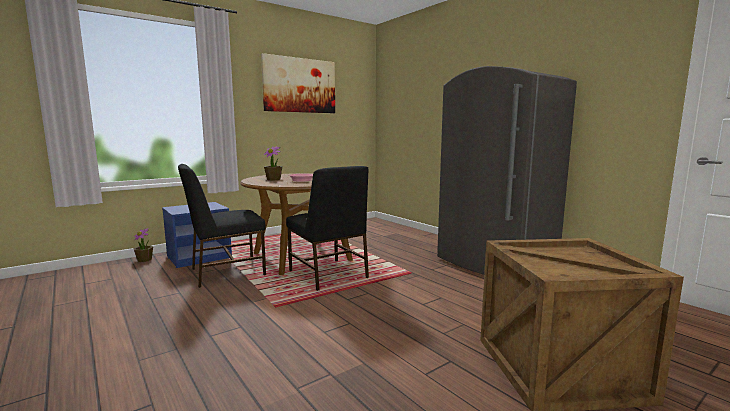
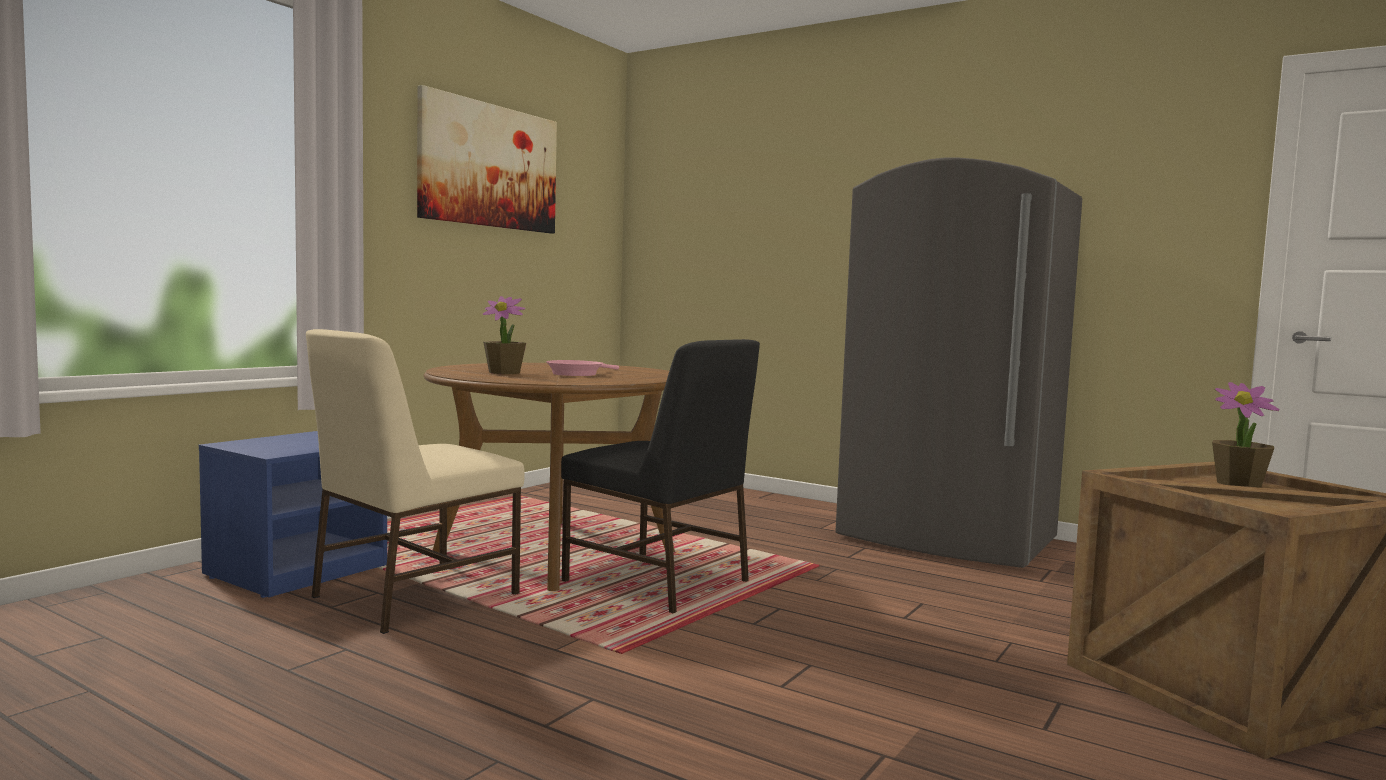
camera: 20 degrees left, 5 degrees down
potted plant [133,228,153,262] -> potted plant moved to [1212,382,1279,488]
black chair [178,164,266,288] -> beige chair [306,329,524,634]

